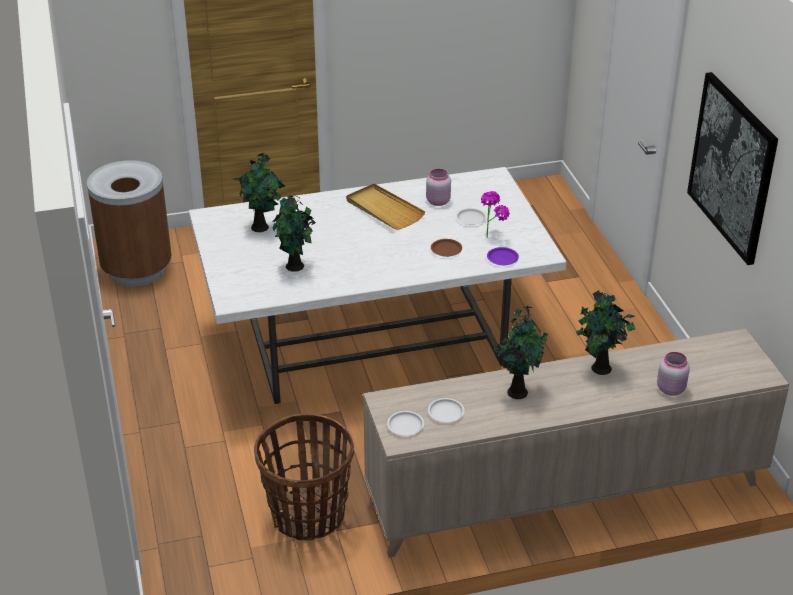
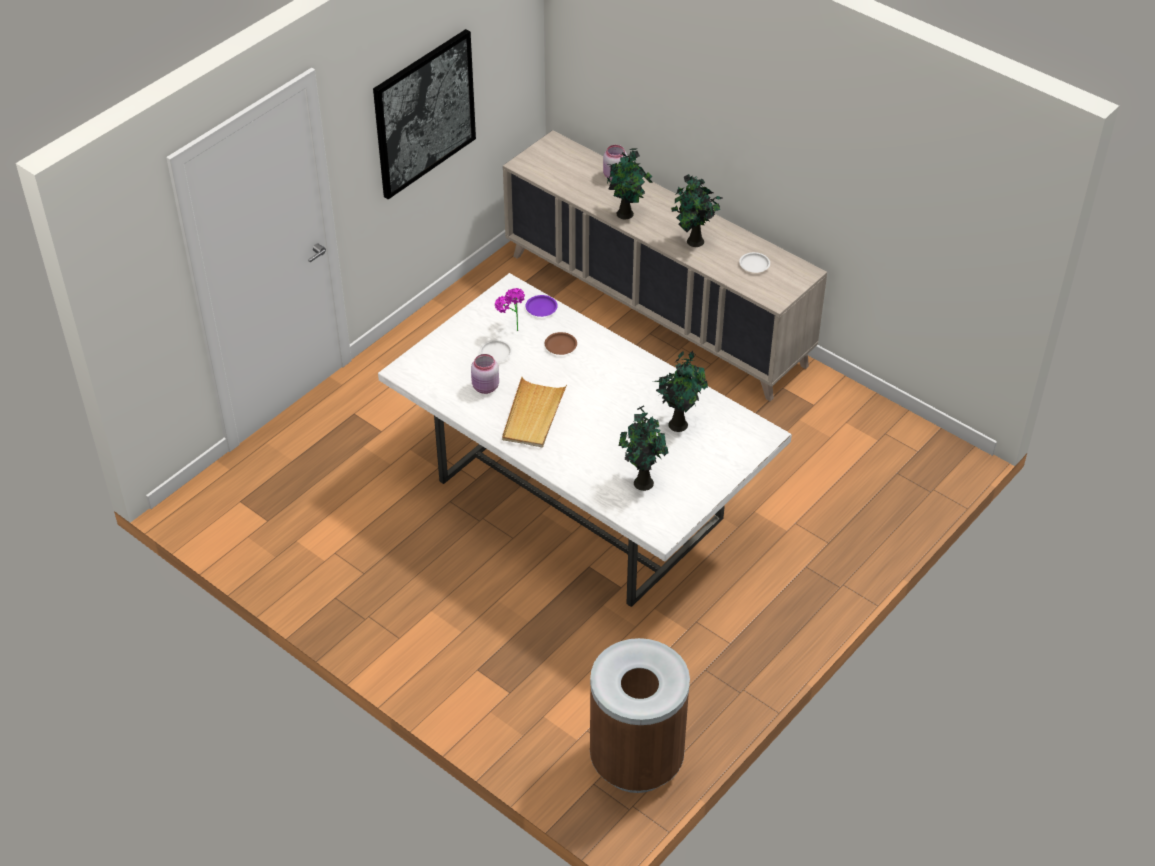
camera: 125 degrees left, 10 degrees up
basket [254,414,354,541] -> none
white plate [387,411,424,436] -> none

